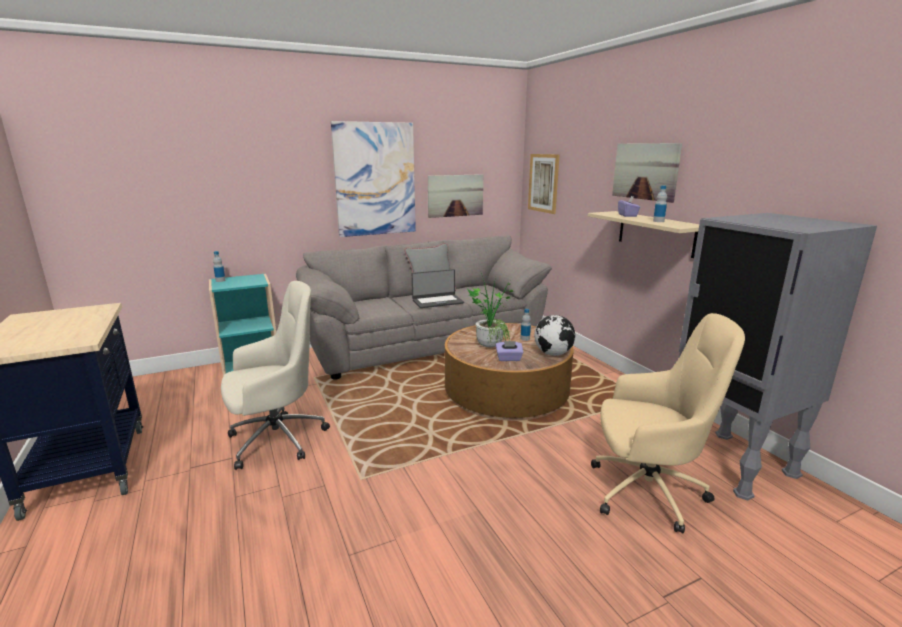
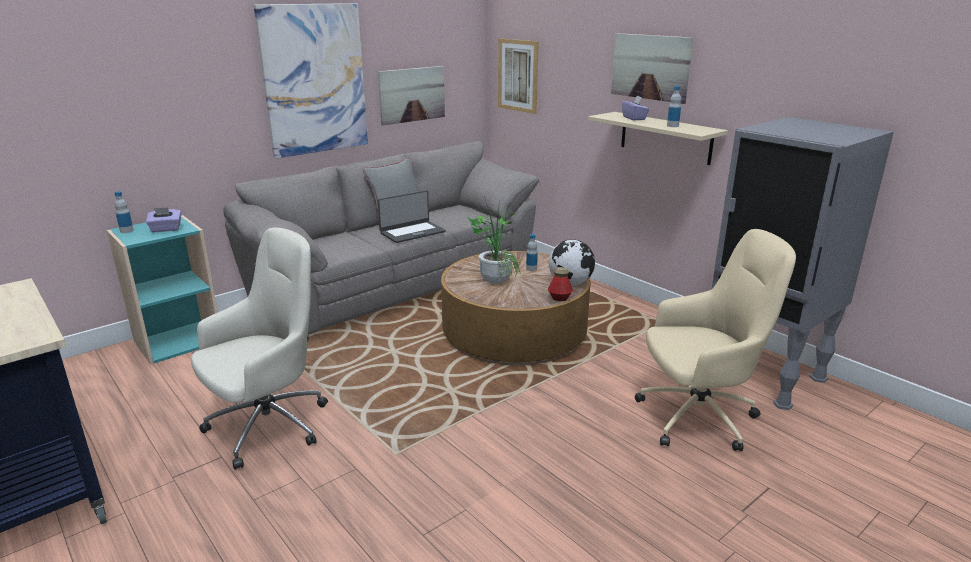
camera: 15 degrees left, 5 degrees up
purple tissue box [496,341,524,361] -> purple tissue box moved to [146,207,181,232]
none -> bottle [548,267,573,301]

